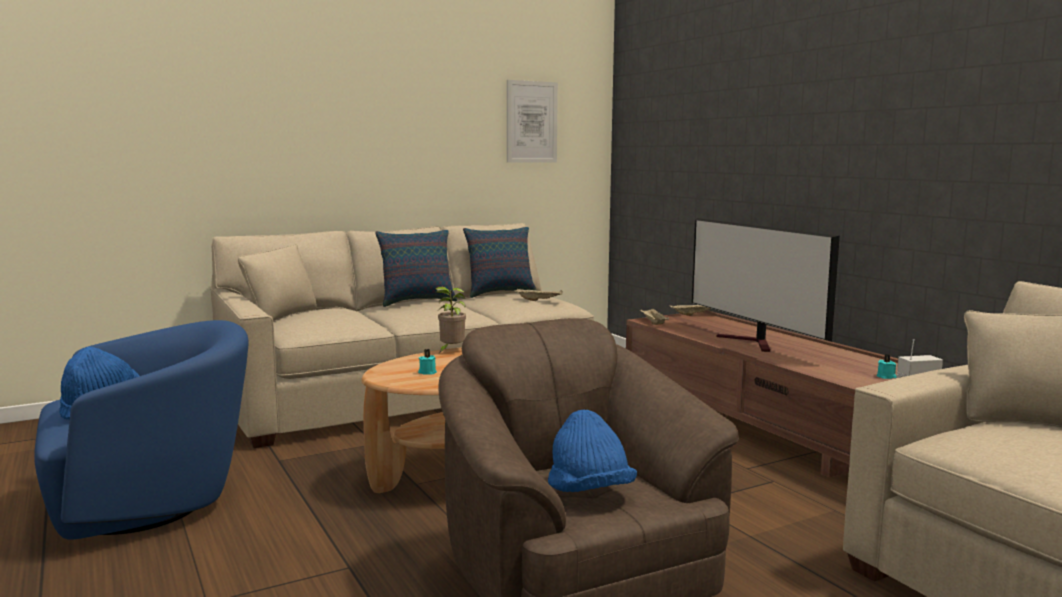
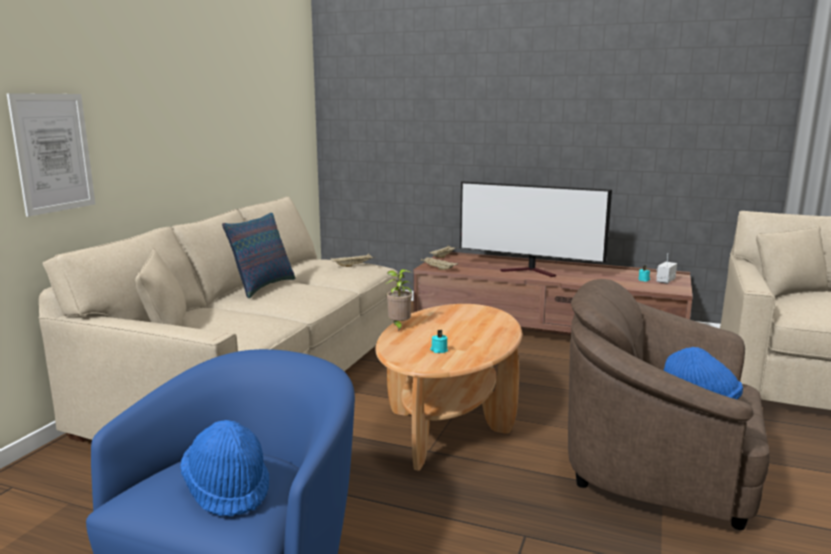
camera: 40 degrees left, 5 degrees up
blue pillow [463,227,536,298] -> none
picture [507,80,558,163] -> picture moved to [7,93,95,217]

